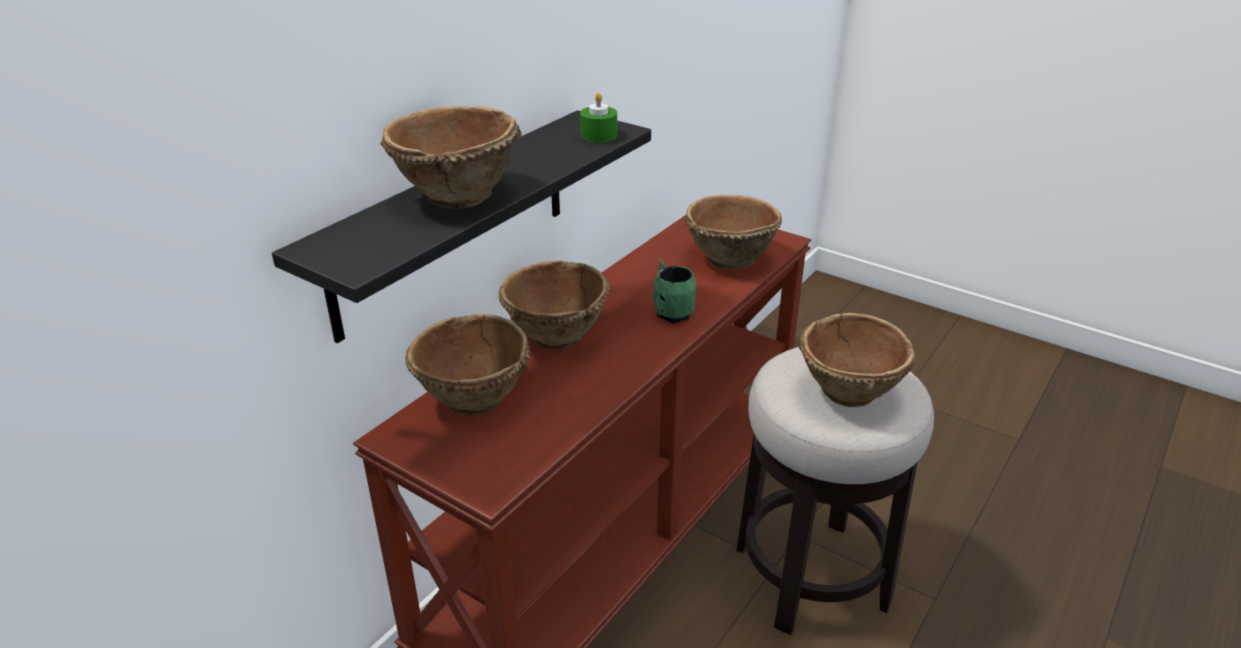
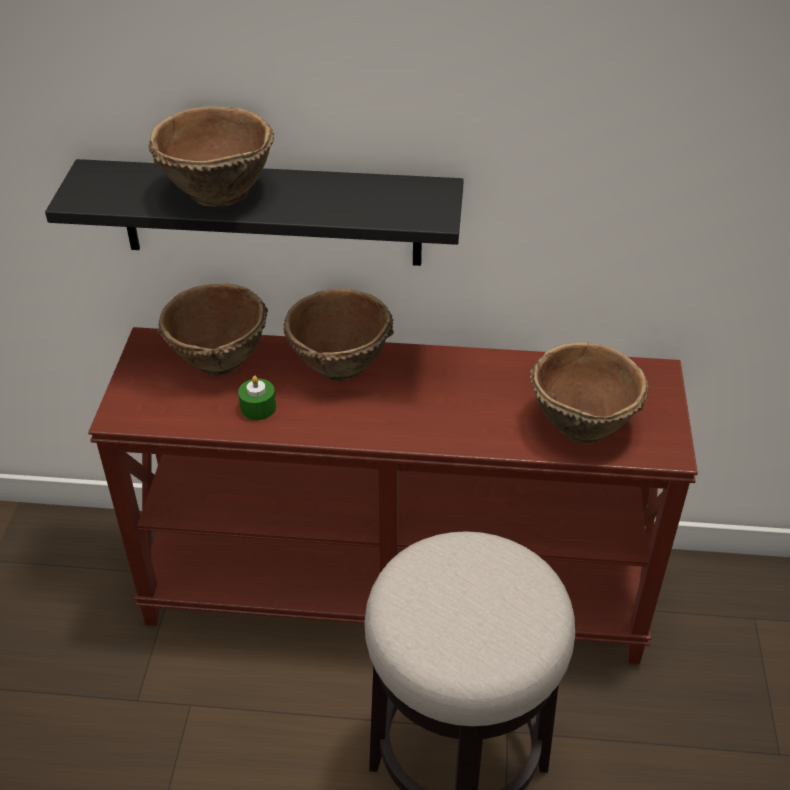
camera: 60 degrees right, 10 degrees up
green candle [580,92,617,143] -> green candle moved to [238,376,276,420]
green mug [653,259,697,324] -> none
brown bowl [799,313,916,407] -> none

